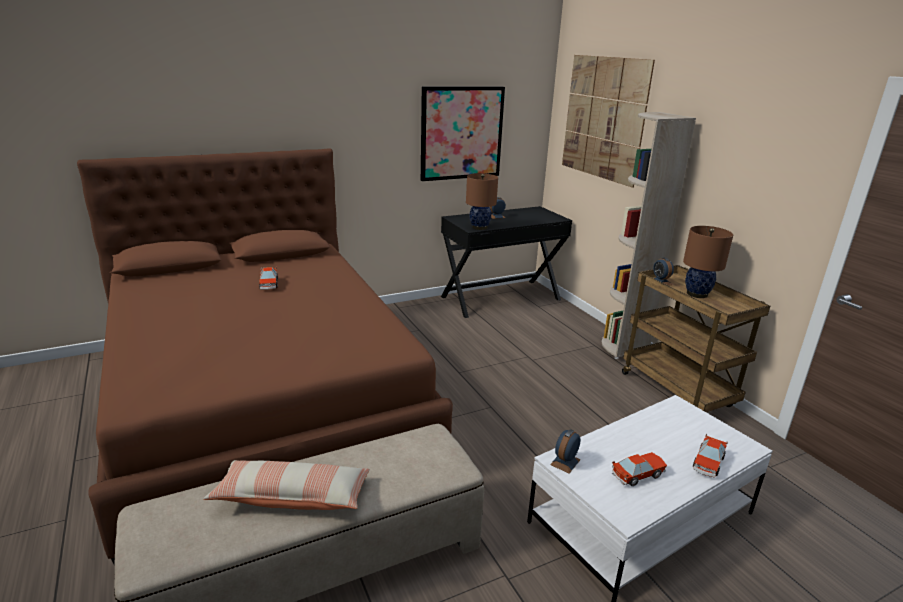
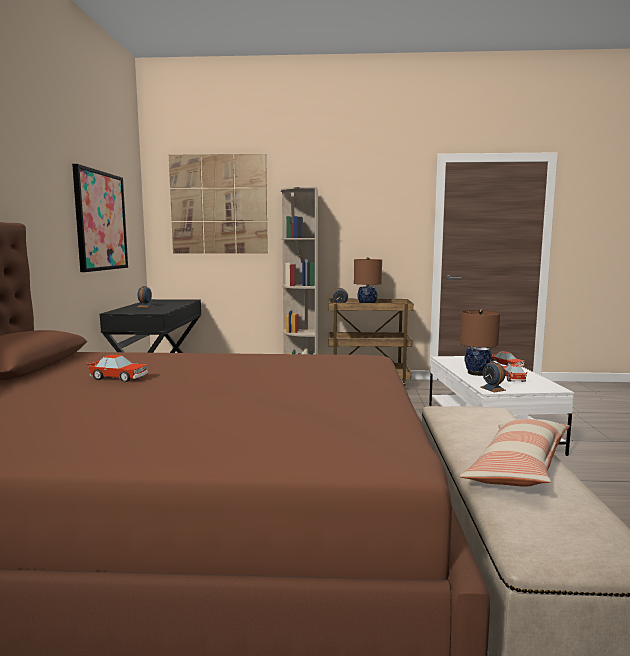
camera: 60 degrees left, 15 degrees down
brown table lamp [466,173,498,230] -> brown table lamp moved to [460,309,500,376]

